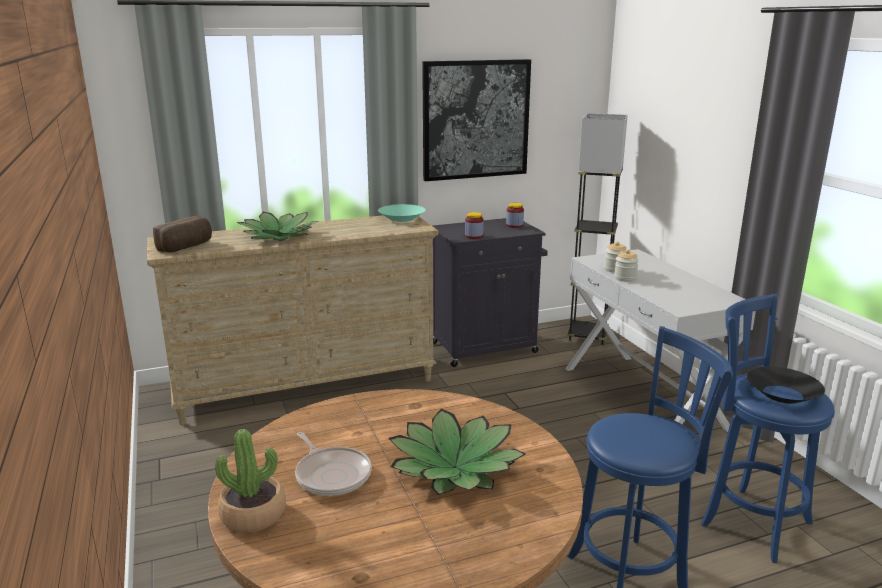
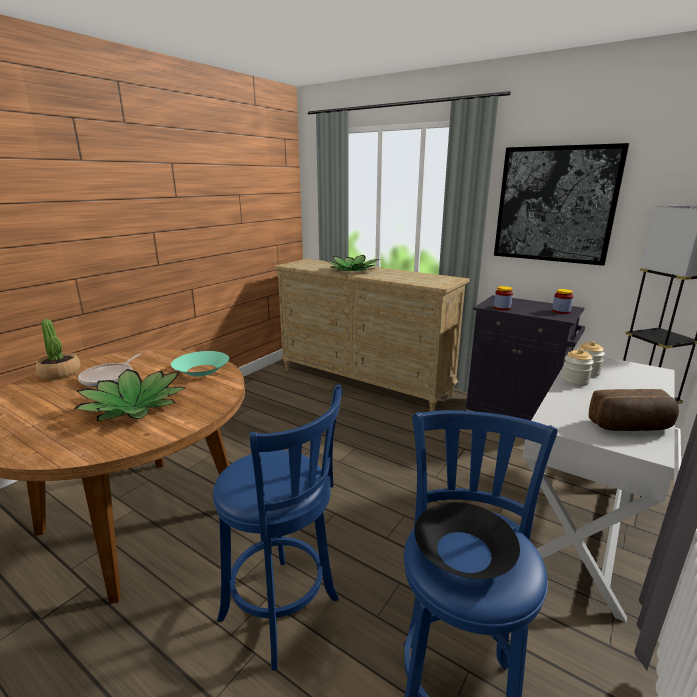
camera: 55 degrees right, 0 degrees up
bread [153,216,212,252] -> bread moved to [589,389,679,431]
turquoise bowl [378,204,426,222] -> turquoise bowl moved to [171,351,229,377]

